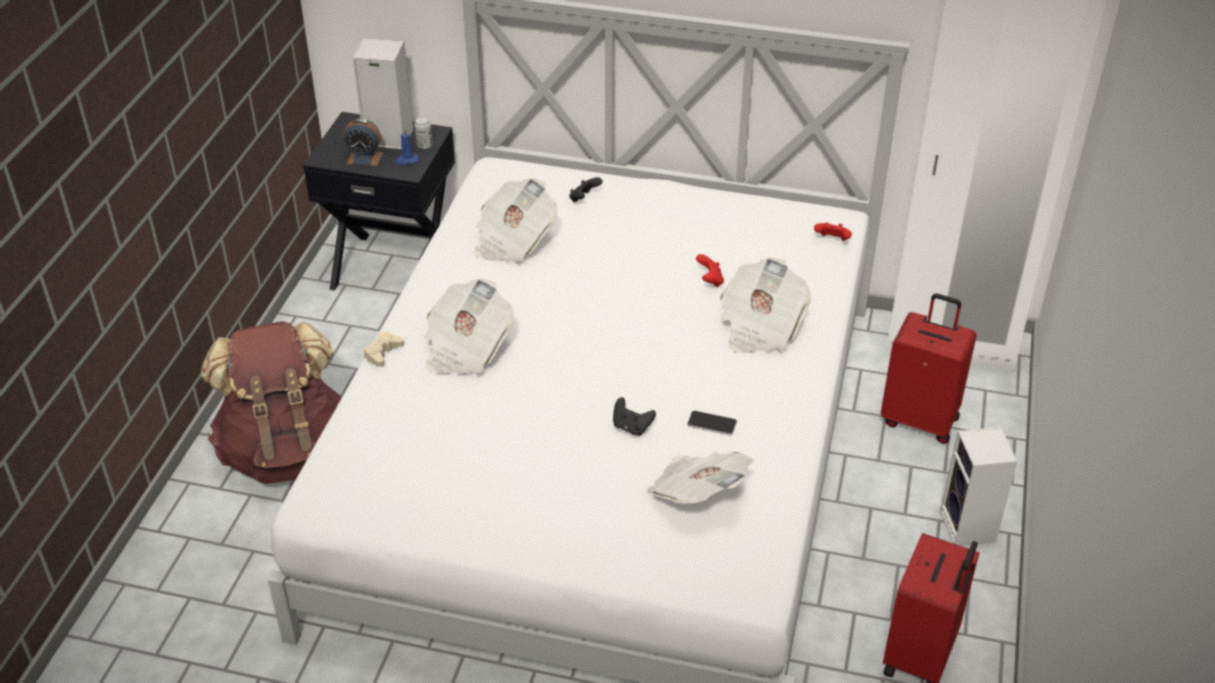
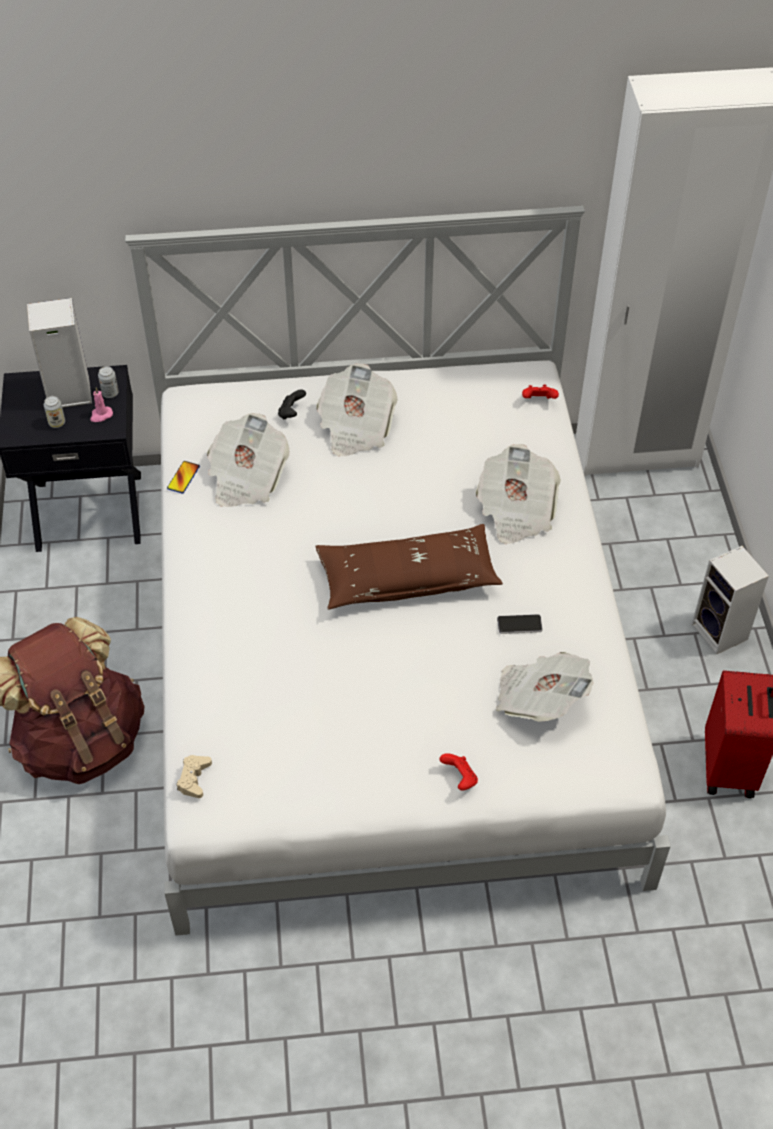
camera: 20 degrees left, 10 degrees up
alarm clock [343,119,383,166] -> can [44,396,65,428]
beige game controller [364,332,404,367] -> beige game controller moved to [177,755,212,798]
blue candle [395,128,418,165] -> pink candle [90,387,113,422]
newspaper [424,279,514,374] -> newspaper moved to [316,363,398,457]
black game controller [613,397,656,436] -> none
red game controller [696,254,724,287] -> red game controller moved to [439,753,478,790]
red suitcase [881,293,977,444] -> none
none -> phone [167,461,200,493]
none -> brown pillow [315,524,503,610]

